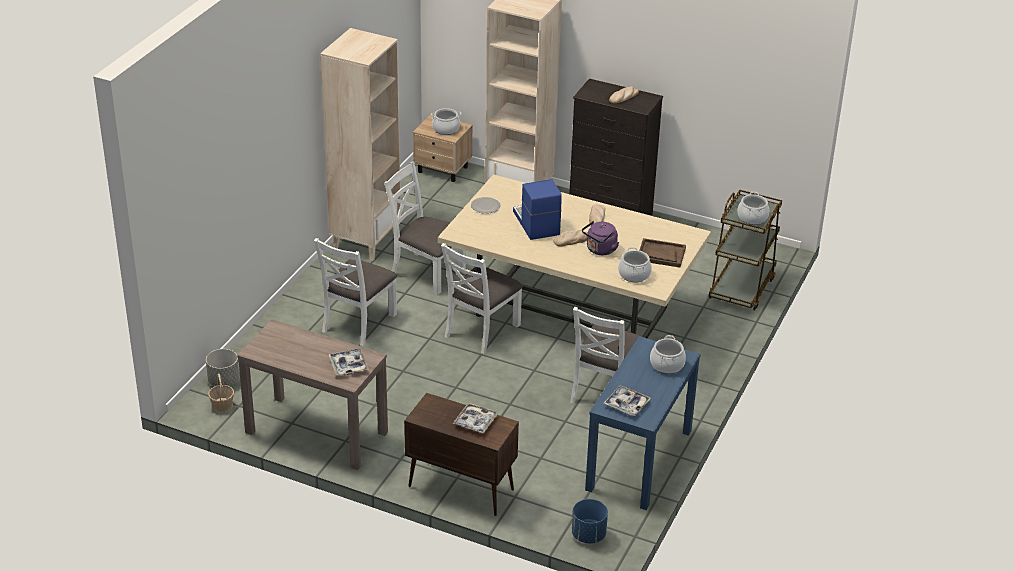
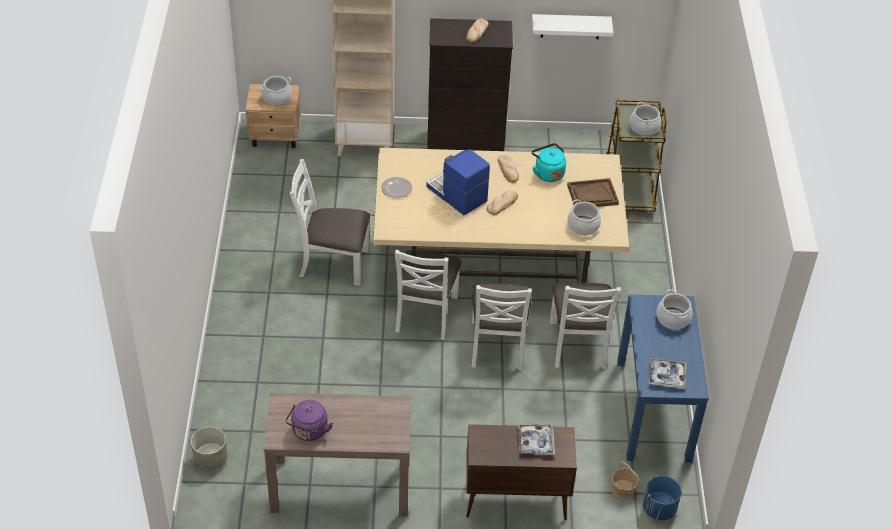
camera: 25 degrees left, 10 degrees up
basket [208,374,234,413] -> basket moved to [611,461,639,499]
white chair [314,238,397,346] -> white chair moved to [472,282,532,371]
beige bookcase [320,28,401,261] -> none
tray [328,348,369,376] -> none
purple kettle [582,221,619,255] -> purple kettle moved to [285,400,333,441]
none -> turquoise kettle [531,143,566,182]
none -> white shelf [532,14,613,39]

